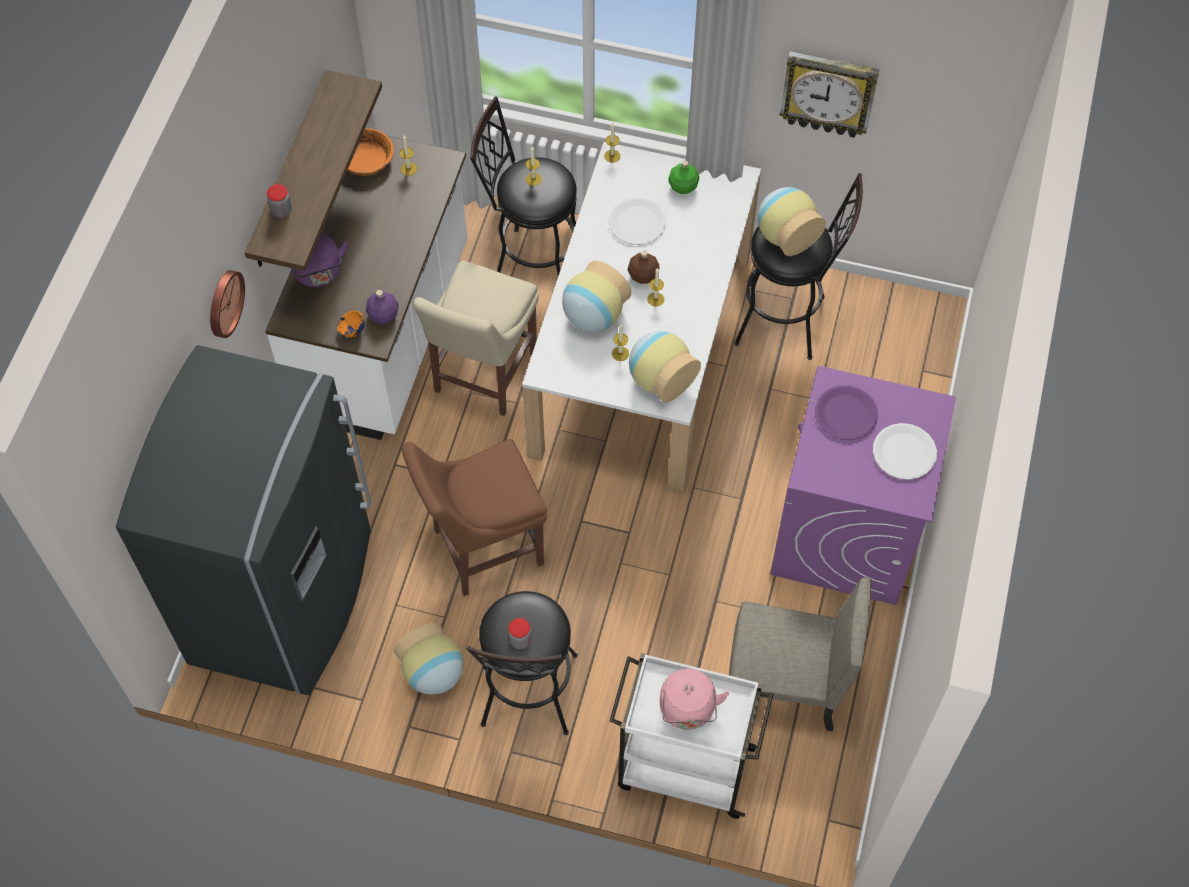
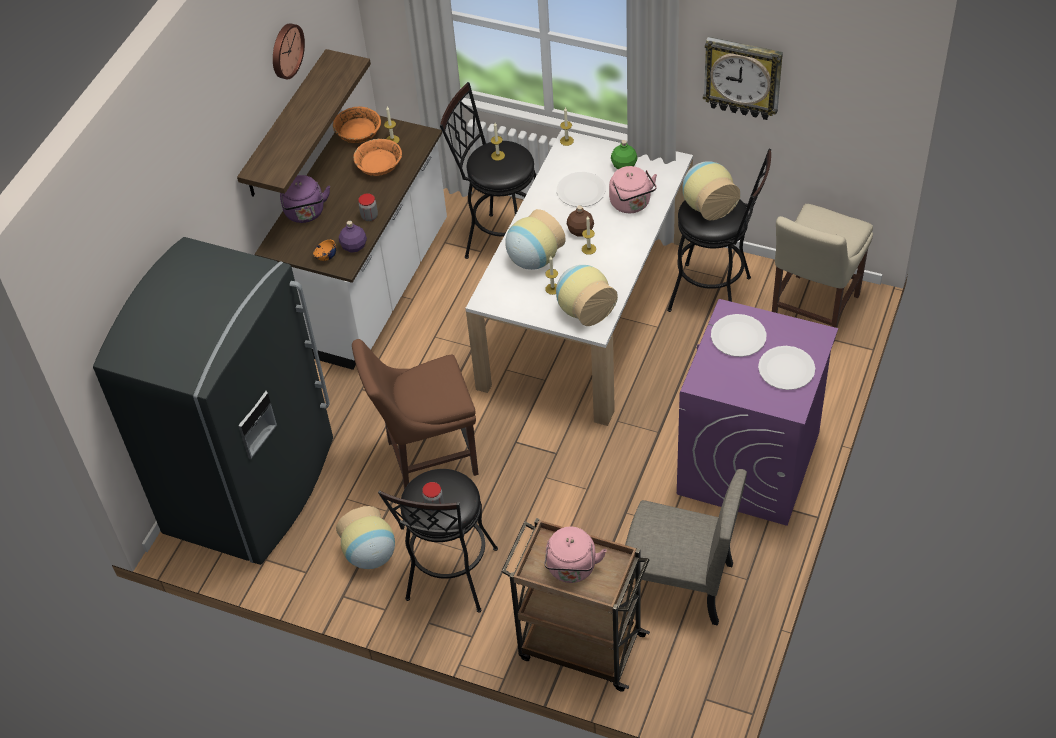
camera: 10 degrees right, 10 degrees down
wall clock [210,270,245,338] -> wall clock moved to [273,23,305,79]
jar [267,184,292,218] -> jar moved to [358,193,378,221]
beige chair [413,261,539,416] -> beige chair moved to [772,204,873,341]
white cart [610,652,774,819] -> brown cart [501,518,650,692]
purple plate [815,385,878,440] -> white plate [711,314,767,357]
none -> orange bowl [353,139,402,176]
none -> pink kettle [609,166,657,213]

